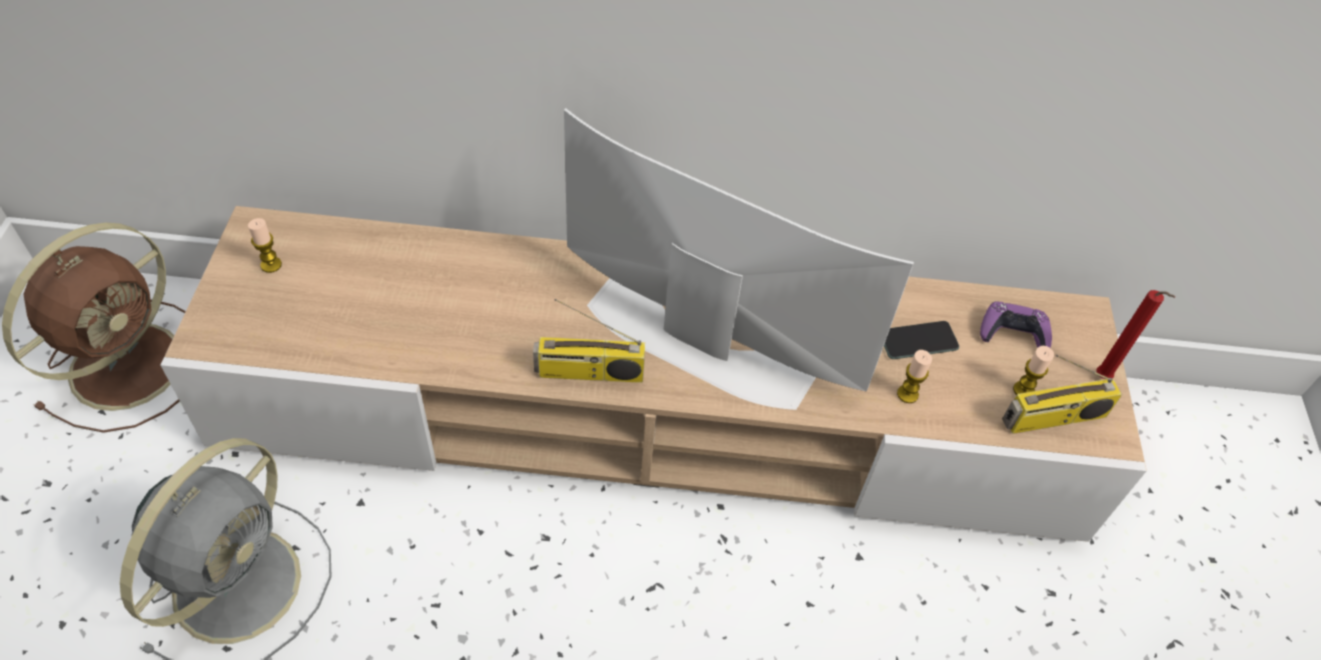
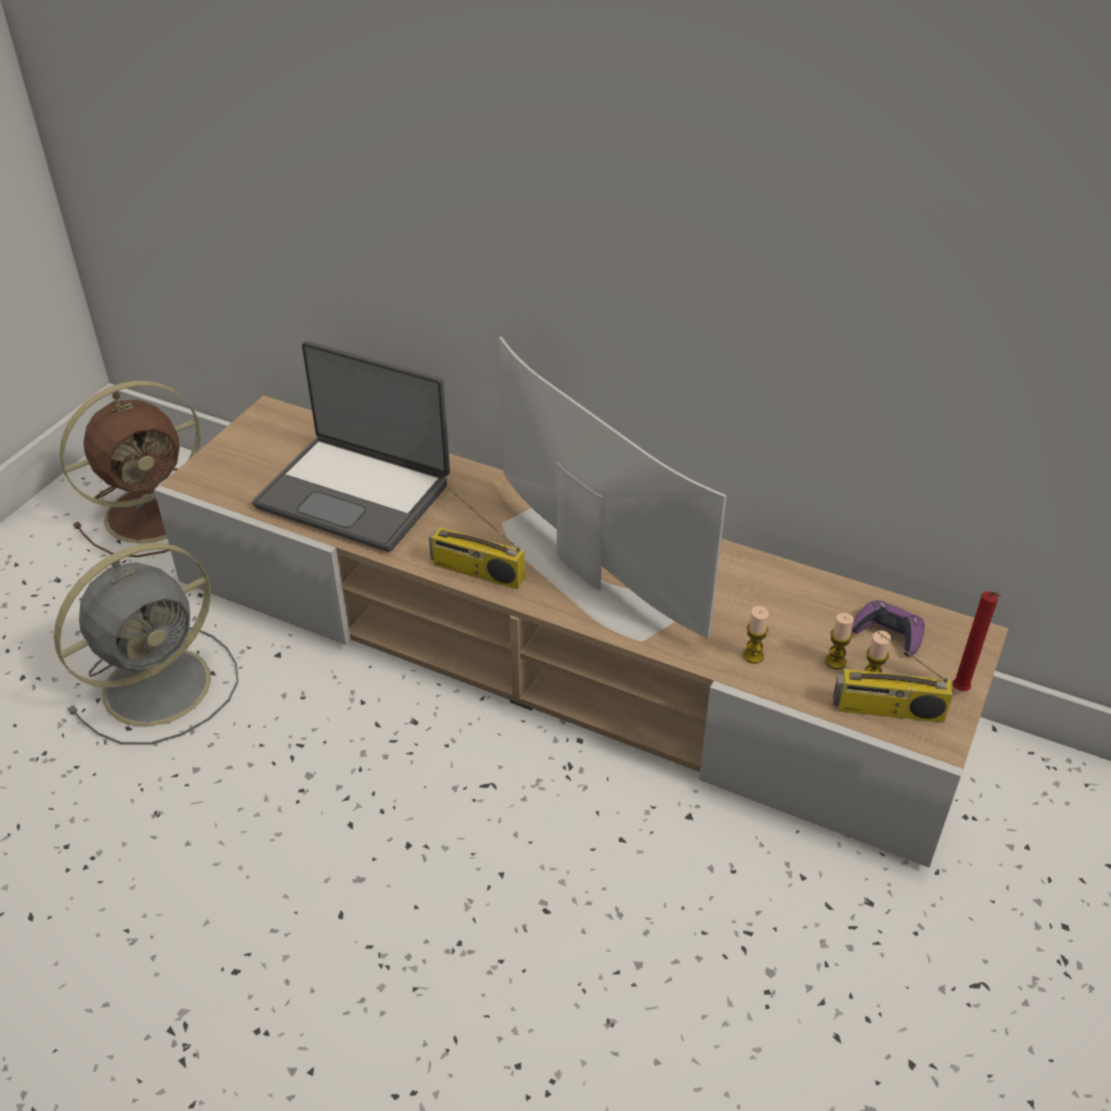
camera: 25 degrees right, 10 degrees down
candle [248,218,282,273] -> candle moved to [825,613,854,669]
phone [884,321,959,359] -> none
none -> laptop [252,341,450,552]

